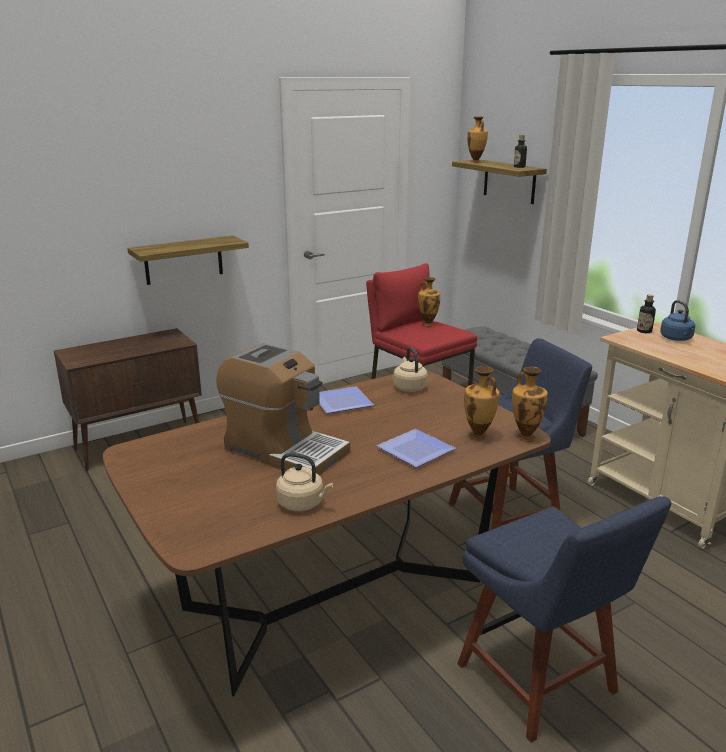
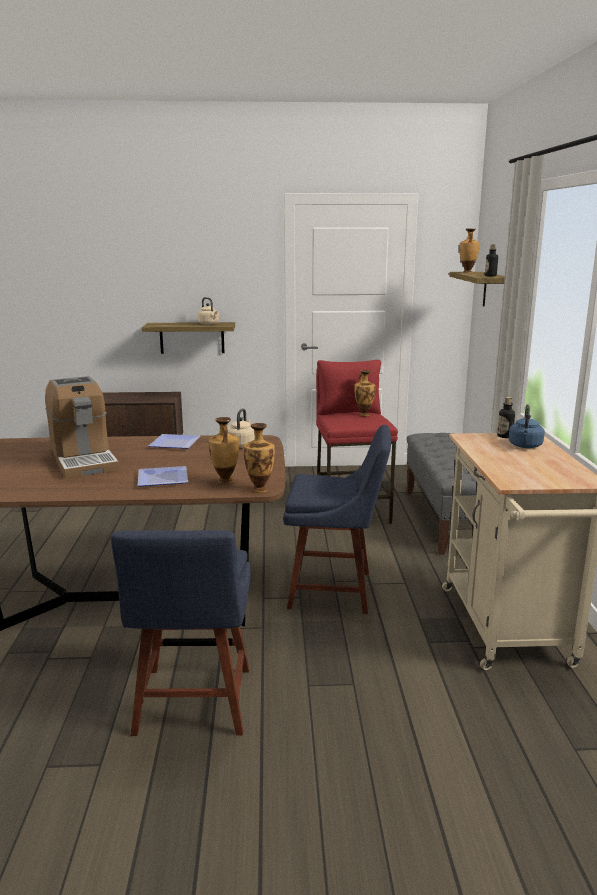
camera: 30 degrees right, 5 degrees down
beige kettle [276,453,333,511] -> beige kettle moved to [198,297,219,325]

